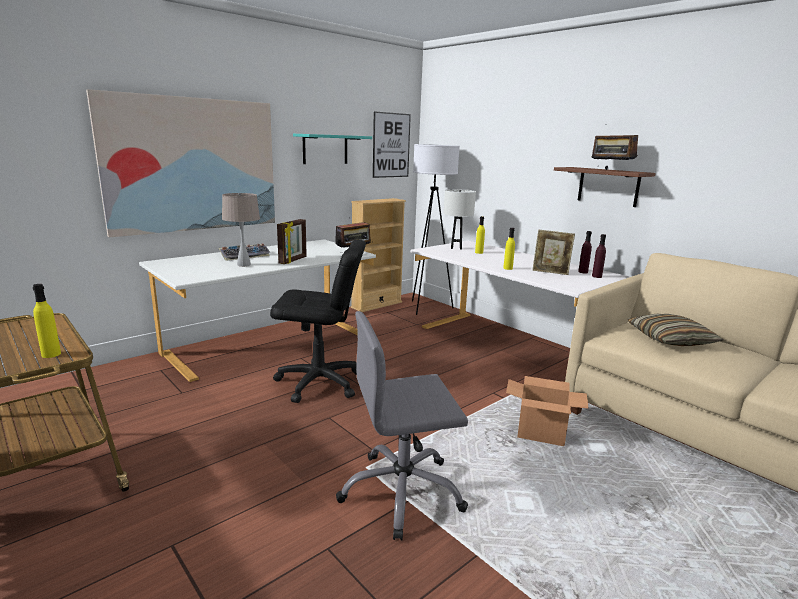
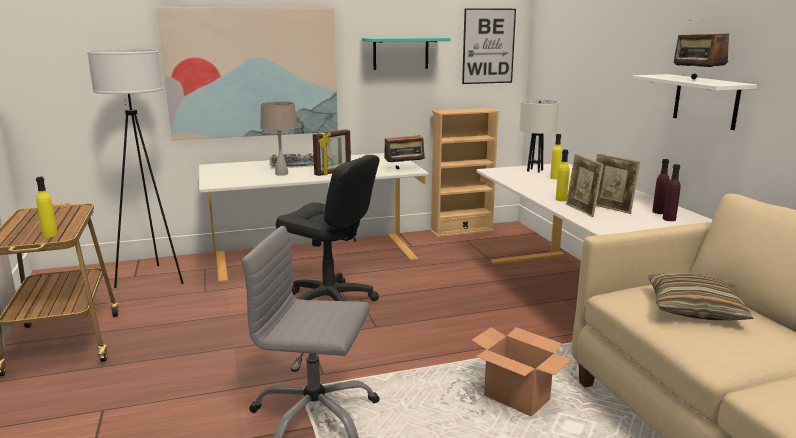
camera: 25 degrees right, 0 degrees up
white floor lamp [412,144,460,315] -> white floor lamp moved to [87,49,184,288]
brown shelf [554,167,656,207] -> white shelf [633,74,757,130]
none -> picture frame [566,154,604,217]

